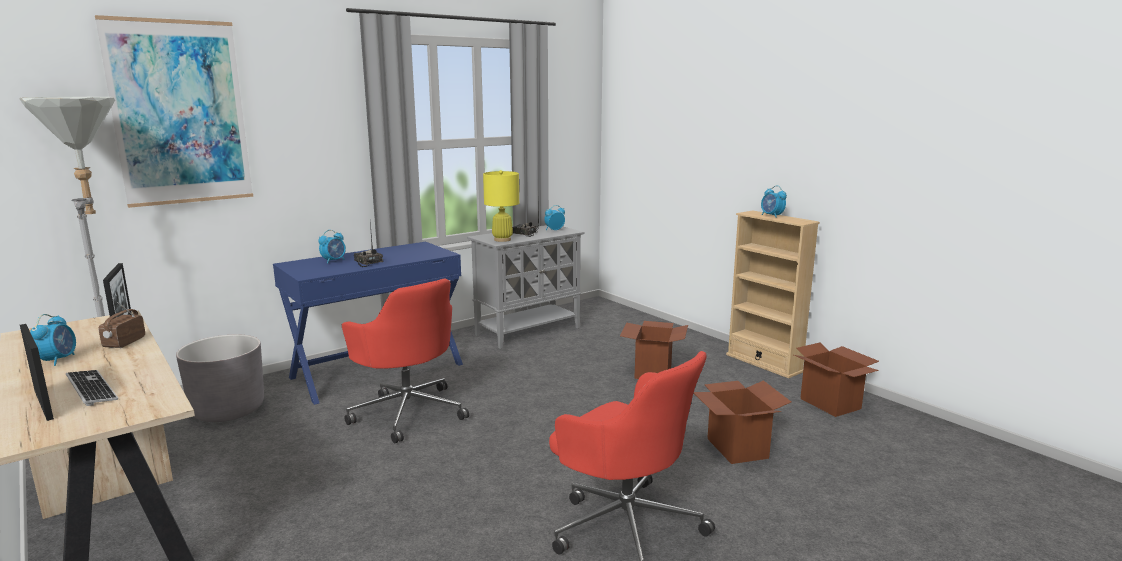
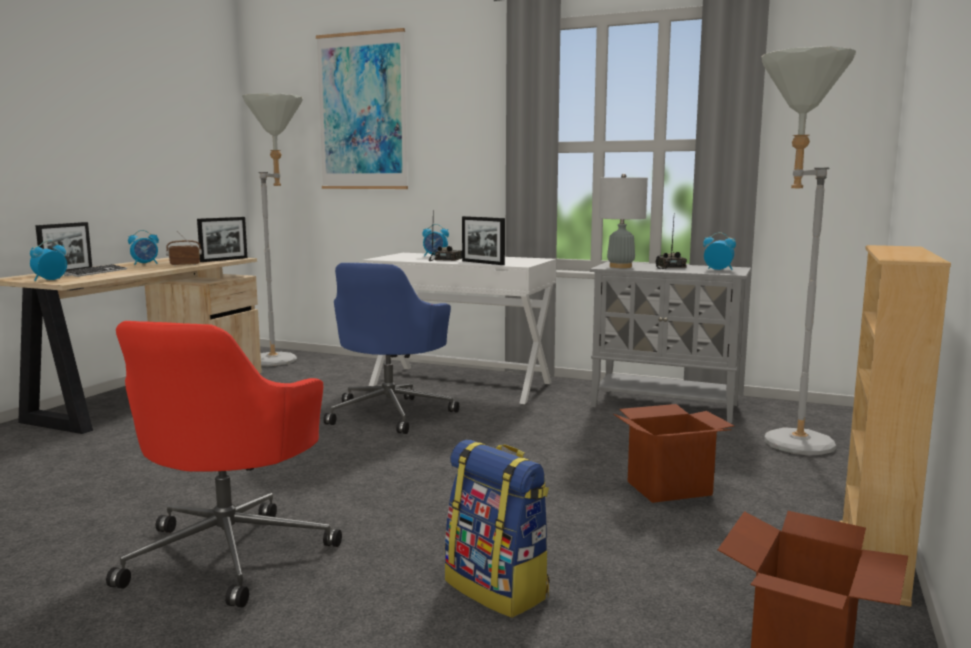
camera: 60 degrees right, 5 degrees down
grey planter [176,334,264,422] -> none
blue desk [273,242,463,405] -> white desk [362,253,556,404]
red office chair [342,279,469,444] -> blue office chair [323,263,459,434]
yellow table lamp [483,170,519,242] -> grey table lamp [599,174,648,268]
cardboard box [694,380,791,464] -> backpack [445,440,550,618]
alarm clock [761,185,787,218] -> alarm clock moved to [30,240,67,281]
none -> picture frame [462,216,505,265]
none -> grey floor lamp [761,46,856,456]

